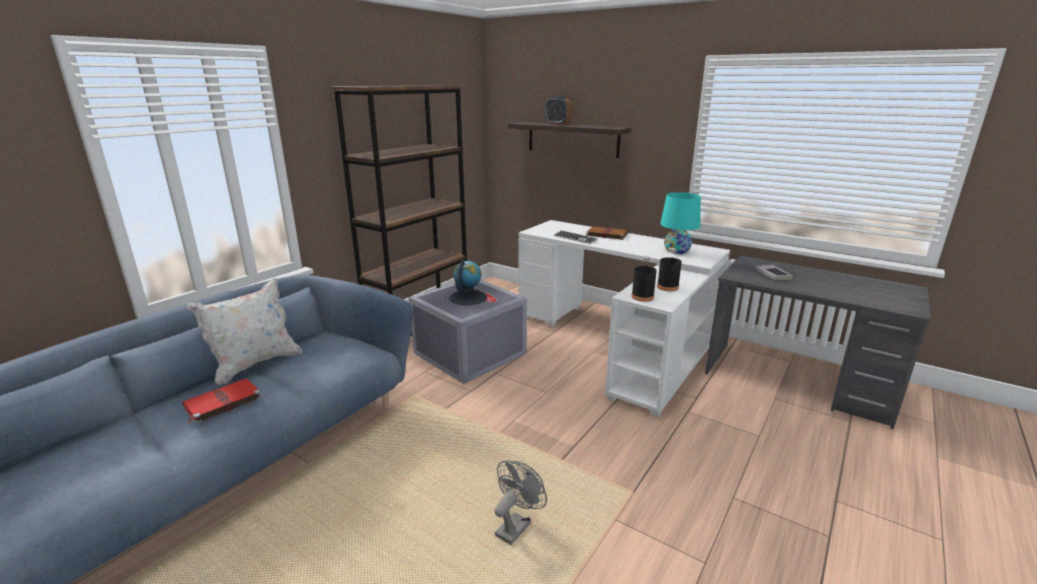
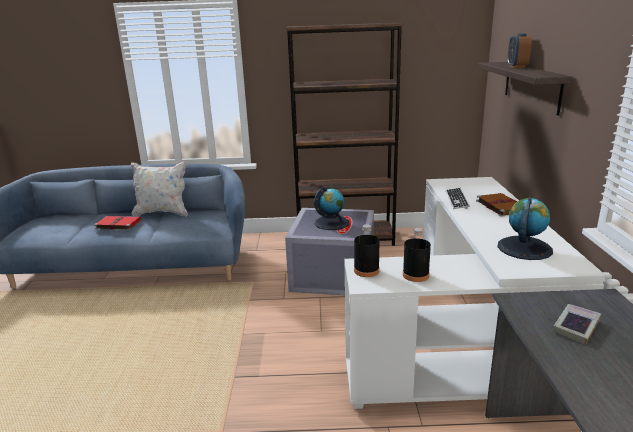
camera: 55 degrees right, 0 degrees up
grey fan [494,460,547,545] -> none
turquoise table lamp [660,192,701,254] -> globe [497,197,553,260]

